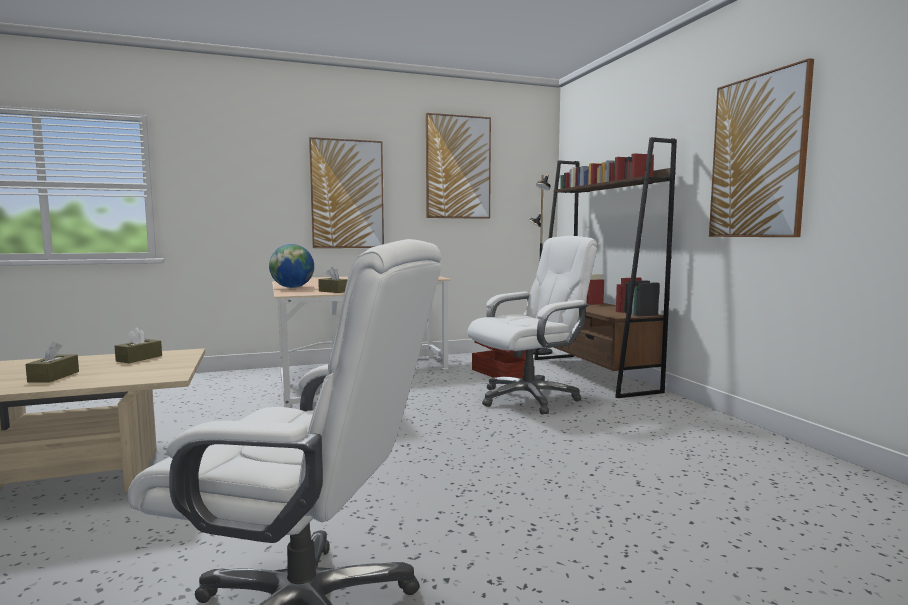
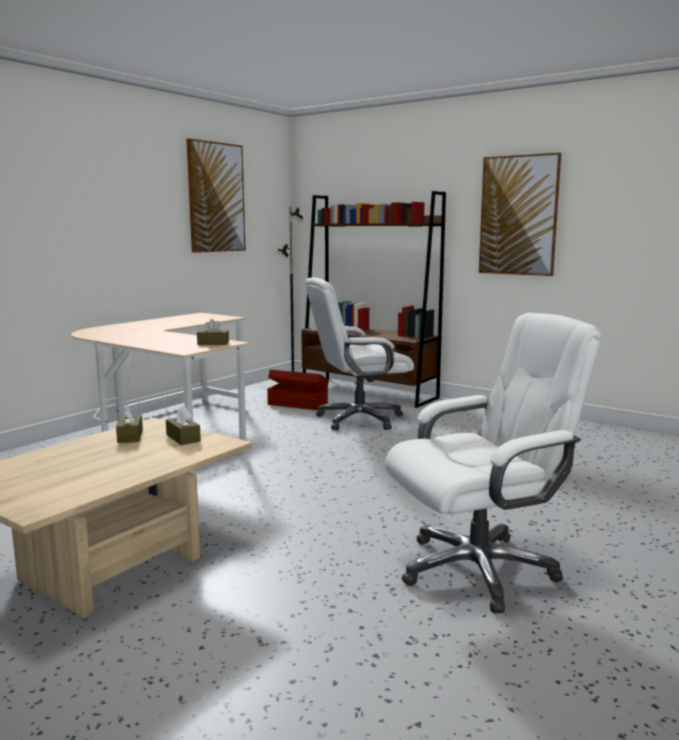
camera: 35 degrees left, 5 degrees up
brown tissue box [25,341,79,383] -> brown tissue box moved to [166,406,201,445]
globe [269,244,314,288] -> none
picture [309,137,384,248] -> none
white office chair [467,236,597,414] -> white office chair turned 135 degrees counterclockwise [305,278,414,430]

